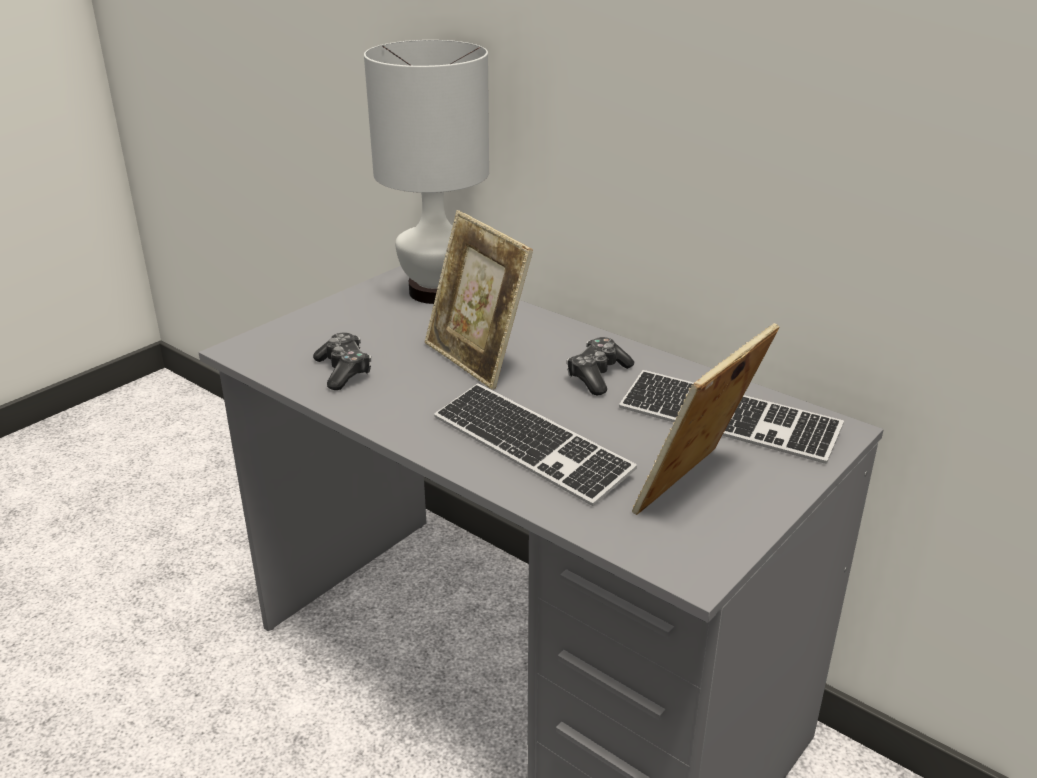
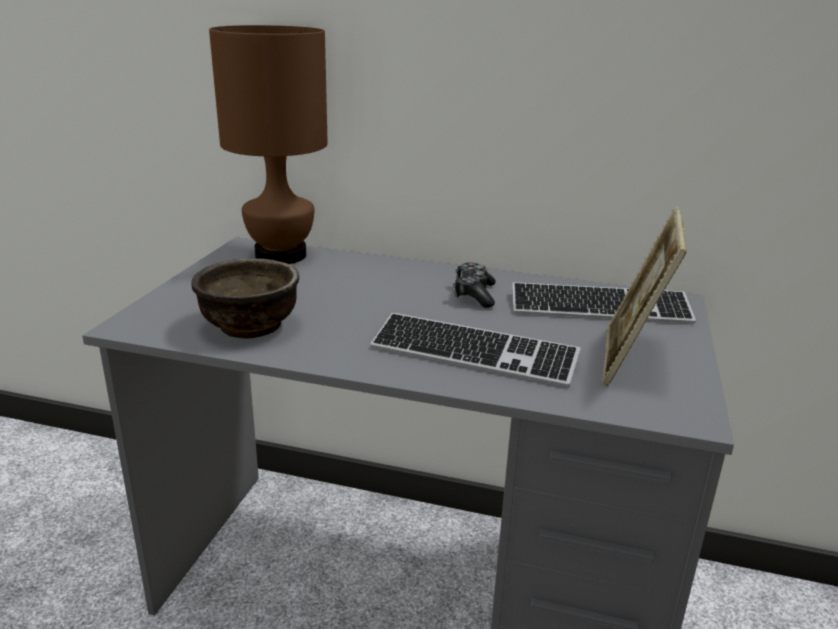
camera: 25 degrees left, 5 degrees down
game controller [313,333,371,390] -> brown bowl [191,258,299,338]
white table lamp [364,40,489,304] -> brown table lamp [209,25,328,264]
picture frame [425,210,533,390] -> none

